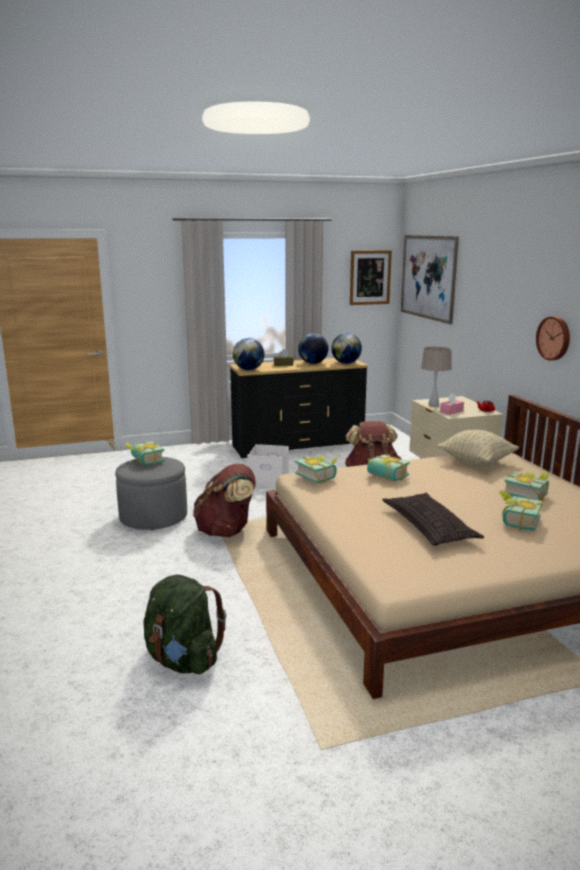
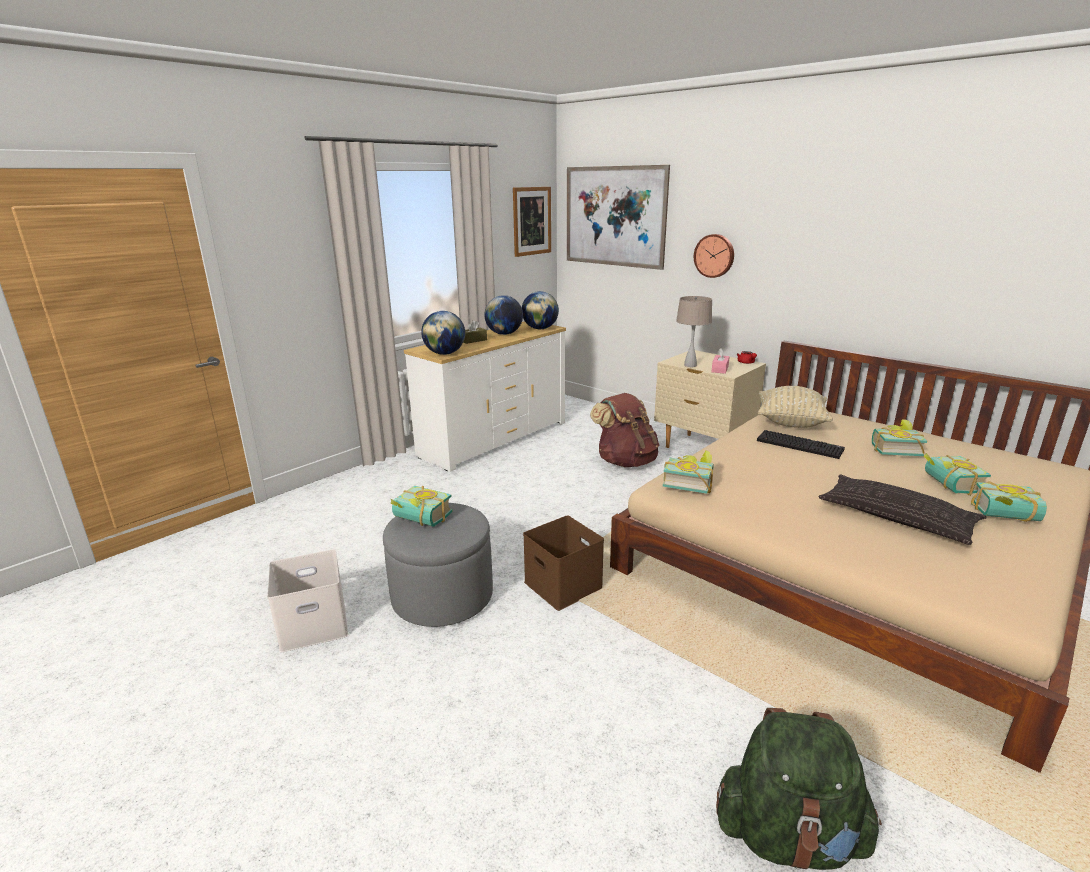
camera: 30 degrees left, 5 degrees up
brown backpack [193,463,256,537] -> brown storage box [523,516,604,611]
black dresser [229,358,368,458] -> white dresser [404,321,566,472]
white storage box [248,444,289,490] -> white storage box moved to [267,549,348,653]
book [367,454,410,481] -> book moved to [971,481,1047,522]
wall clock [536,316,570,361] -> wall clock moved to [694,234,734,278]
none -> keyboard [757,430,845,459]

